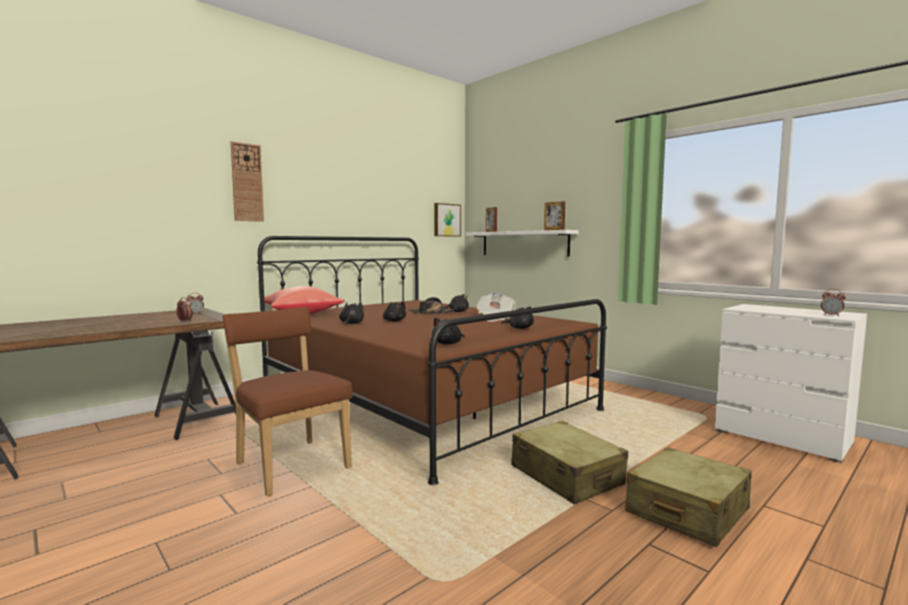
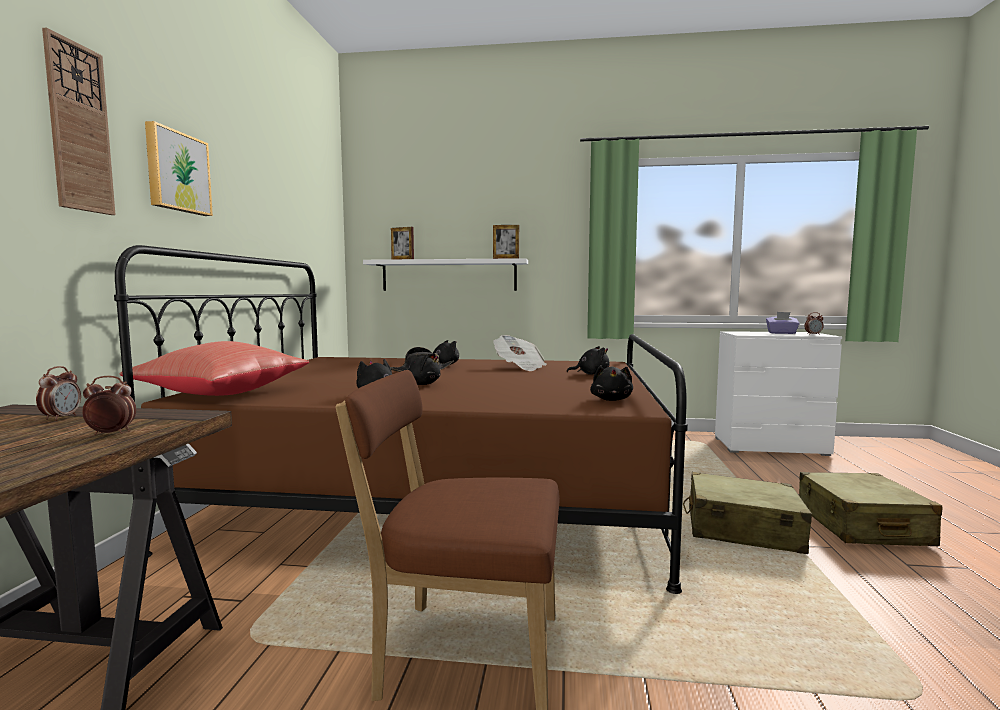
camera: 40 degrees left, 0 degrees up
picture [434,203,461,237] -> picture moved to [145,121,213,216]
none -> purple tissue box [766,312,800,334]

